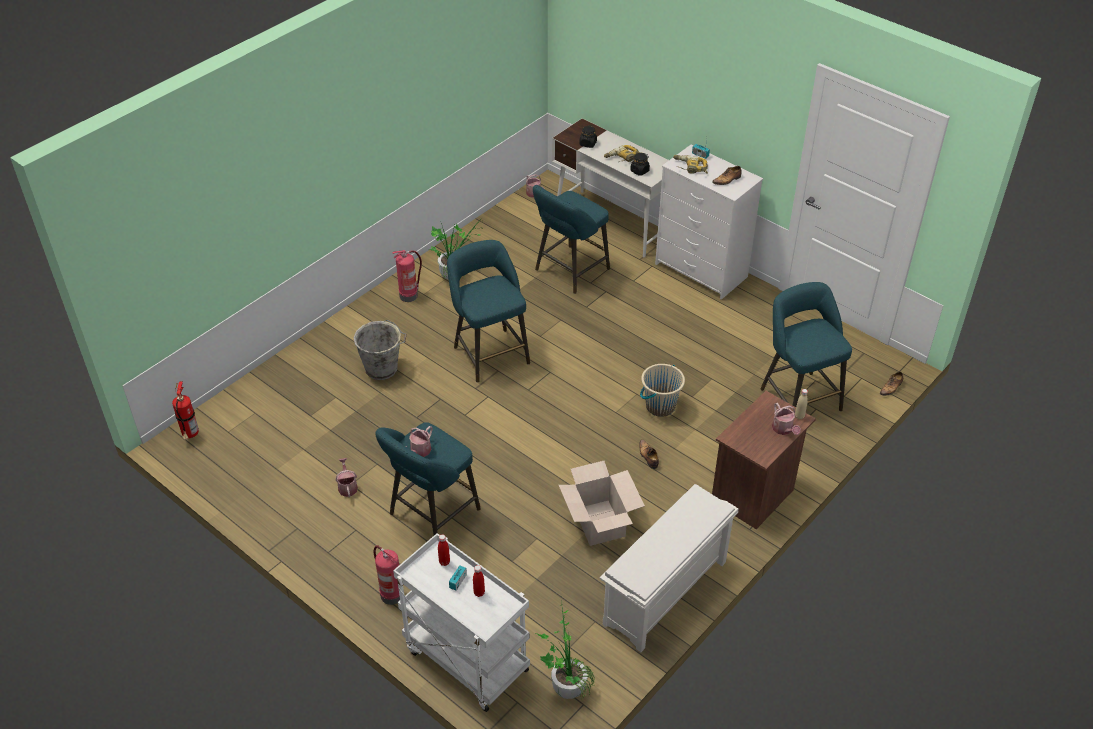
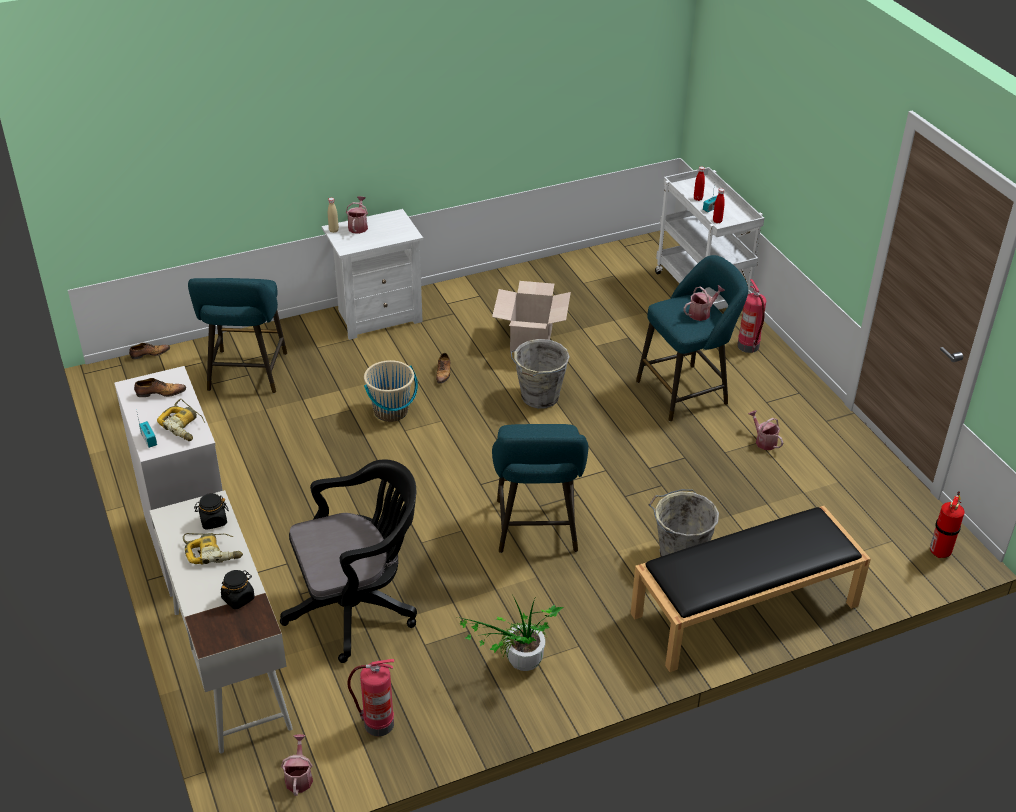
camera: 155 degrees left, 5 degrees down
watering can [335,458,358,497] -> watering can turned 135 degrees clockwise [748,410,783,450]
fire extinguisher [392,250,422,302] -> fire extinguisher moved to [348,659,394,736]
turquoise stool [533,185,610,294] -> black office chair [280,459,417,663]
potted plant [536,600,595,699] -> none
white shoe rack [600,484,738,652] -> none
brown nightstand [712,391,816,529] -> white nightstand [322,209,423,340]
none -> grey bucket [511,339,570,409]
none -> black bench [631,506,871,672]

